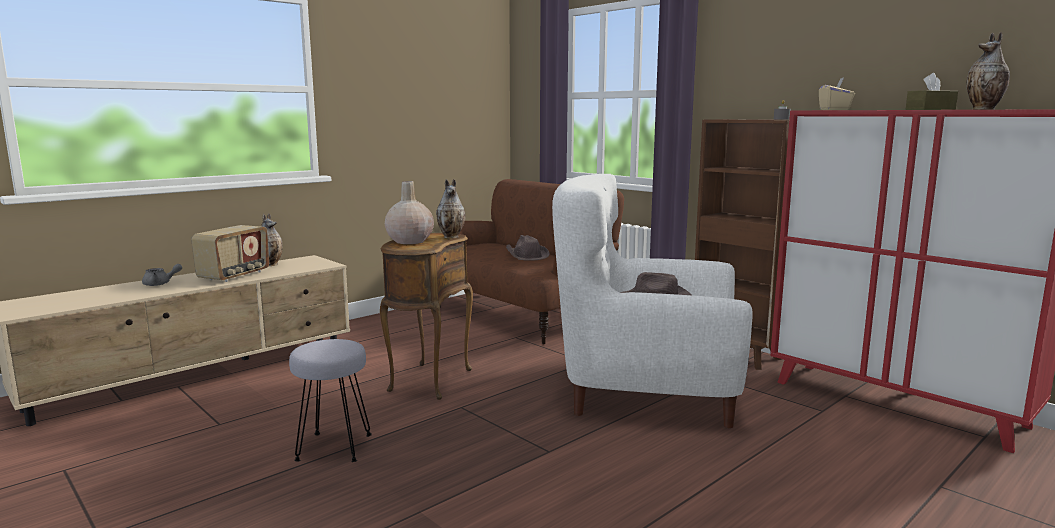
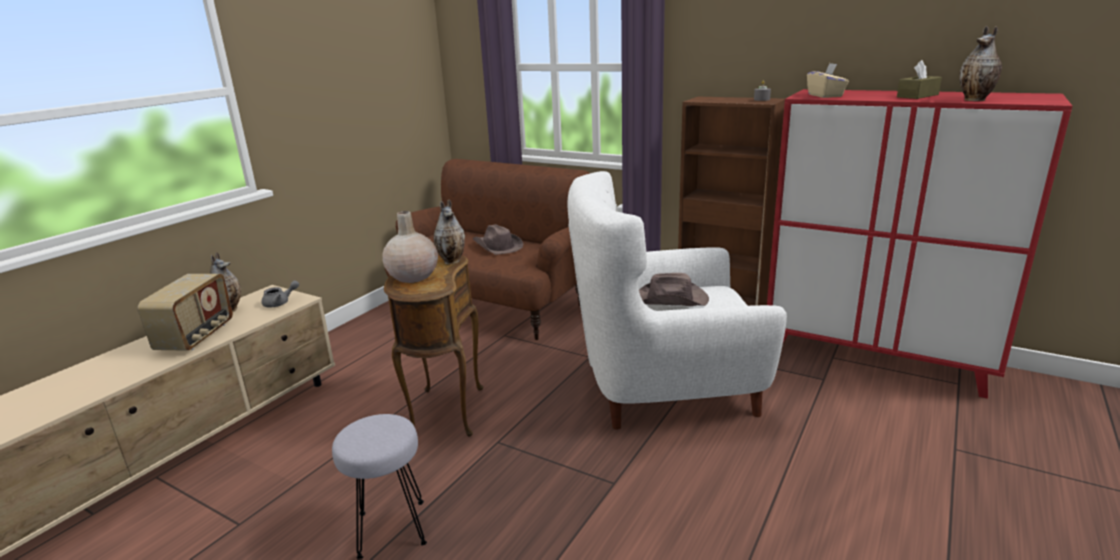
camera: 15 degrees left, 10 degrees up
grey teapot [142,264,182,286] -> grey teapot moved to [262,280,299,307]

